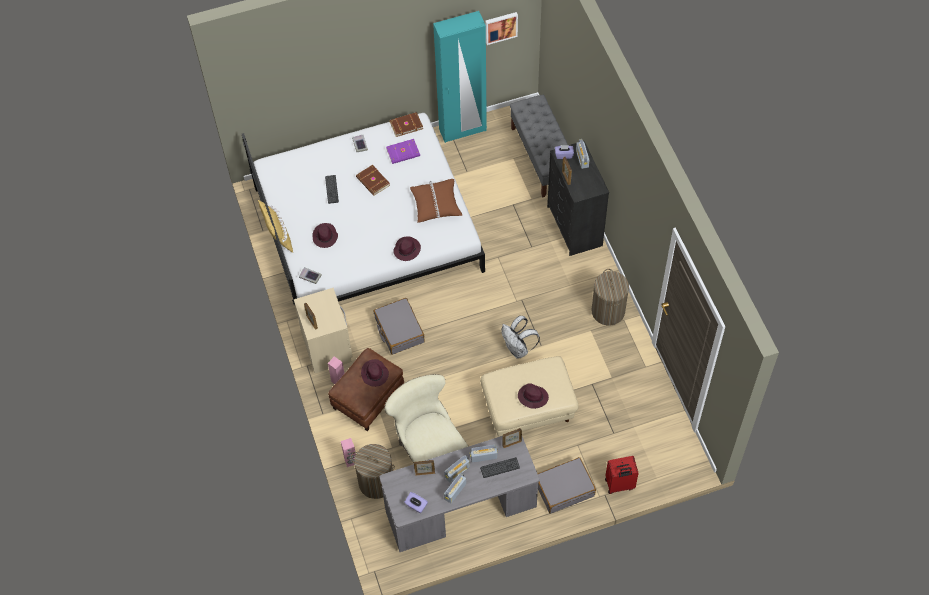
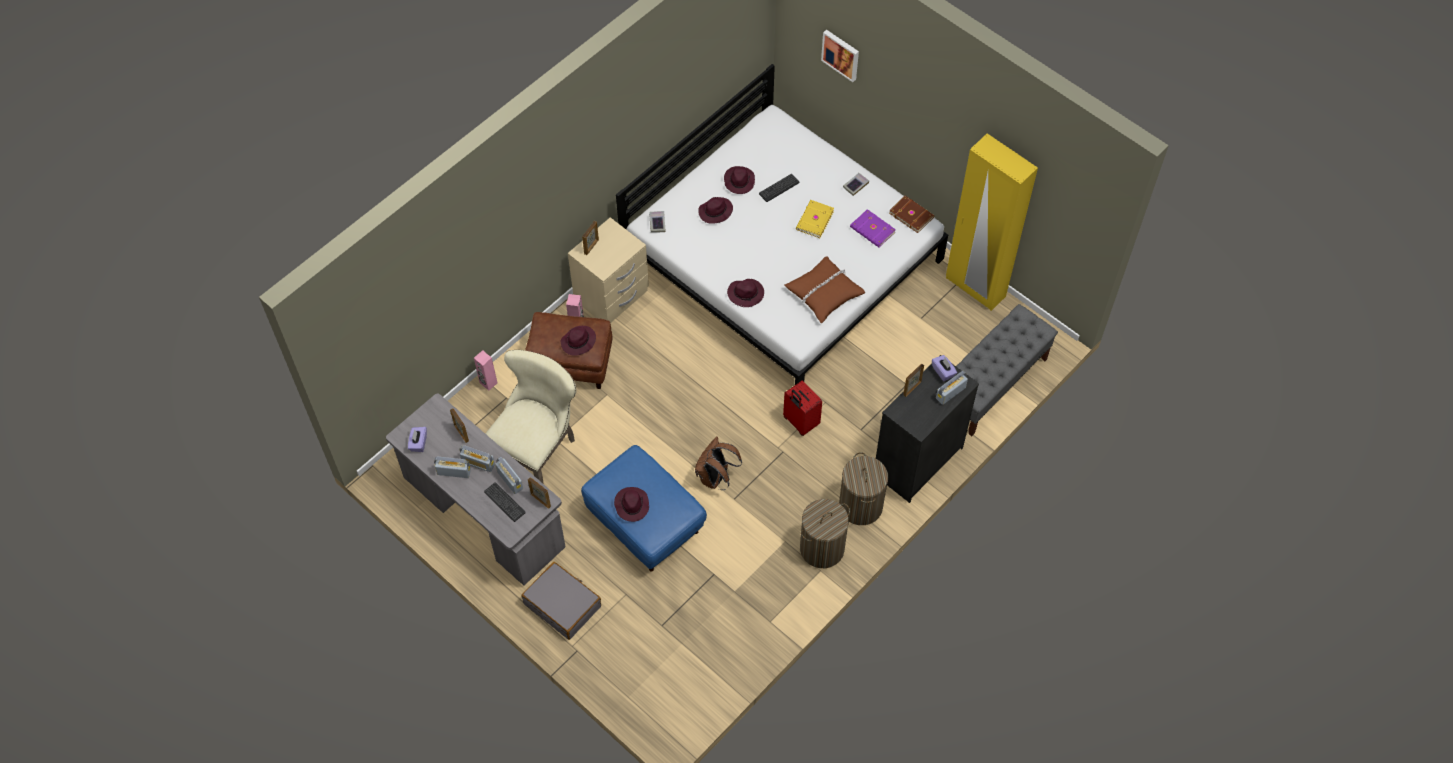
camera: 60 degrees right, 0 degrees up
yellow pillow [258,200,293,253] -> none
laundry basket [351,444,395,499] -> laundry basket moved to [839,452,888,525]
brown book [356,165,390,196] -> yellow book [796,200,834,238]
grey suitcase [373,298,425,355] -> none
turquoise wardrobe [433,11,487,143] -> yellow wardrobe [946,133,1038,311]
beige ottoman [480,356,579,437] -> blue ottoman [581,445,707,572]
picture [485,12,518,45] -> picture moved to [821,30,859,82]
white backpack [501,316,540,359] -> brown backpack [695,436,742,490]
red suitcase [605,456,639,494] -> red suitcase moved to [783,381,822,436]
none -> purple hat [724,166,755,194]

